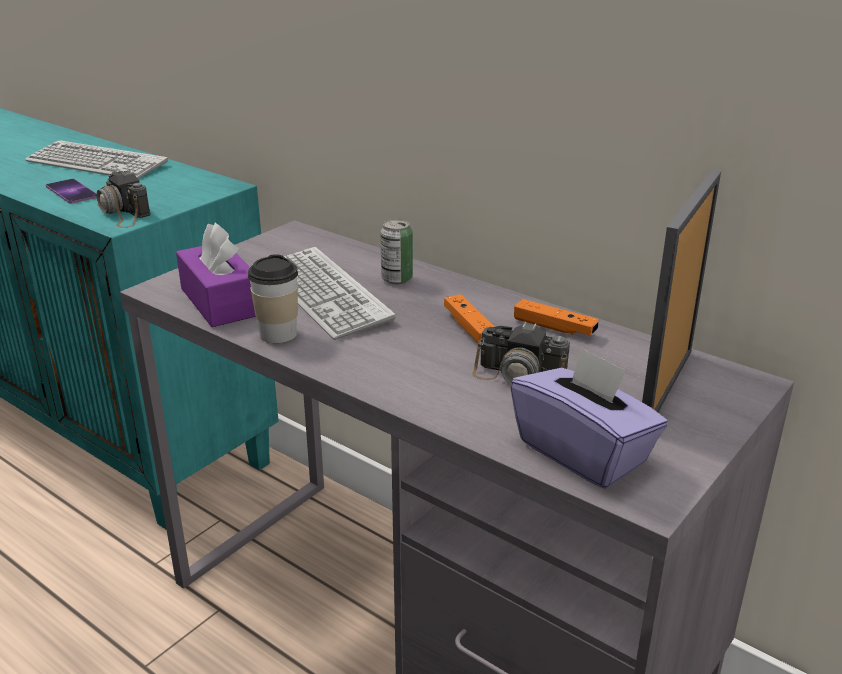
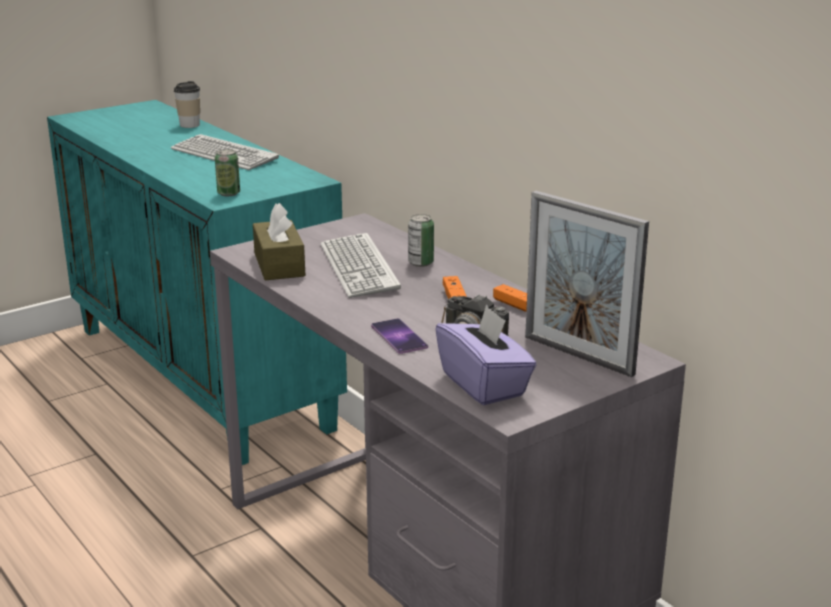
camera: 15 degrees right, 5 degrees down
phone [46,179,97,204] -> phone moved to [371,318,428,354]
camera [97,170,151,228] -> can [215,149,240,196]
purple tissue box [176,223,256,327] -> brown tissue box [253,203,305,280]
cup [248,254,298,343] -> cup moved to [174,81,200,128]
picture frame [642,170,721,412] -> picture frame turned 90 degrees counterclockwise [525,191,649,377]

